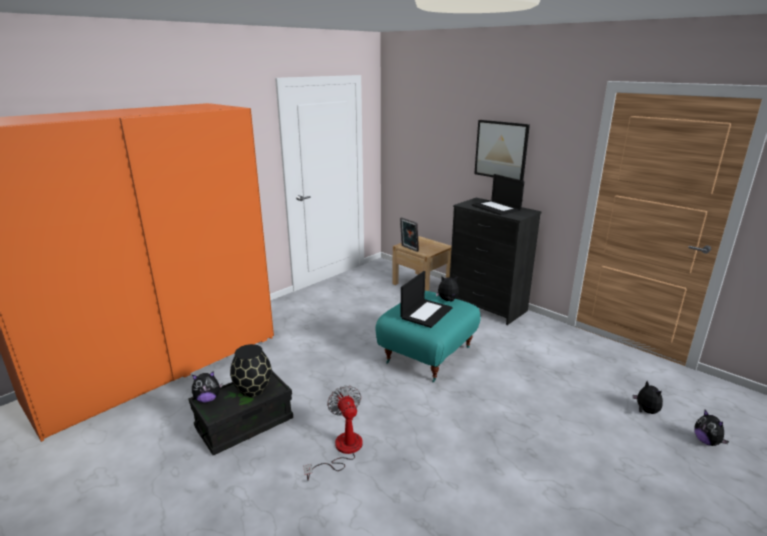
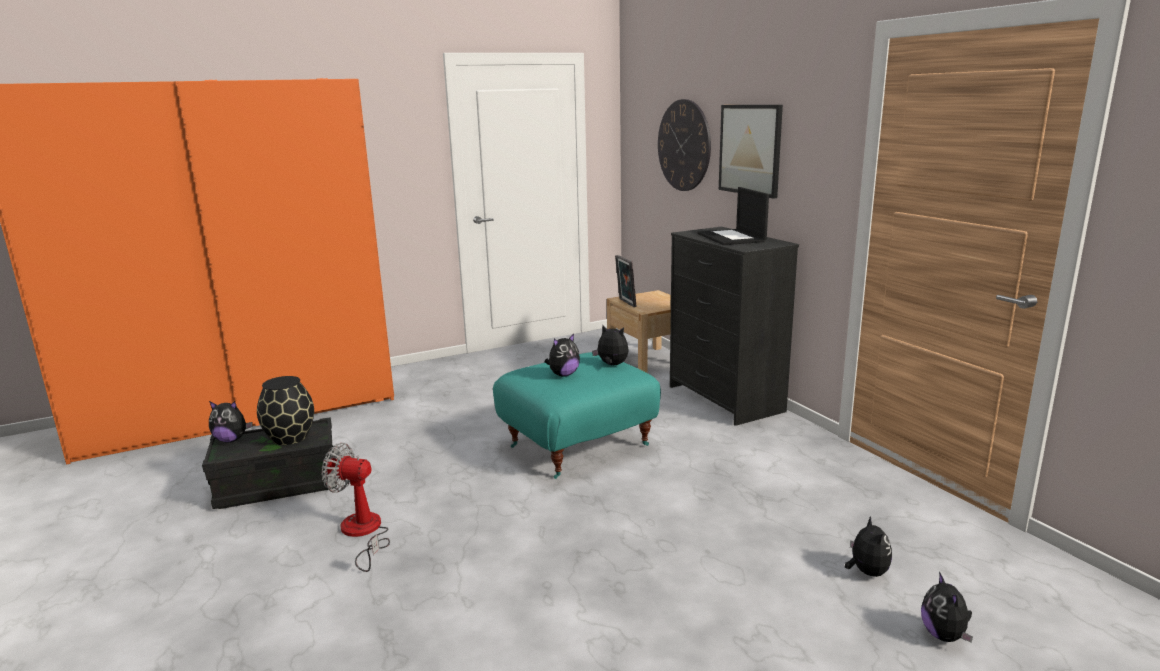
camera: 20 degrees right, 5 degrees down
fan [304,385,363,481] -> fan turned 75 degrees counterclockwise [322,443,390,572]
laptop [400,271,452,328] -> plush toy [545,334,580,377]
none -> wall clock [658,99,711,191]

